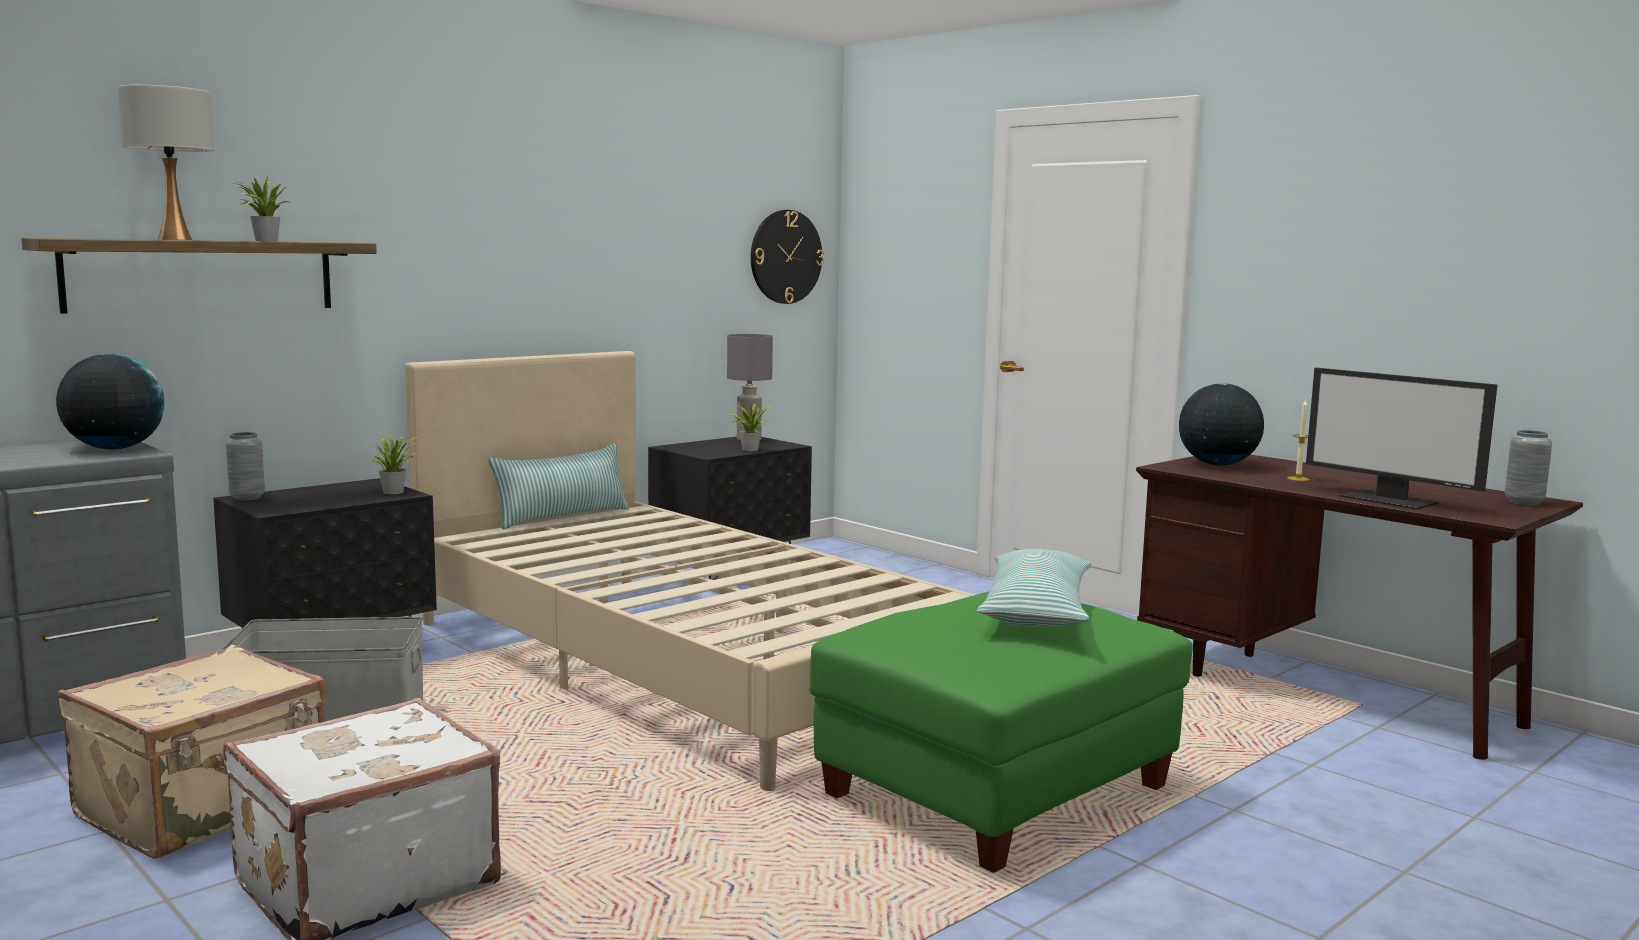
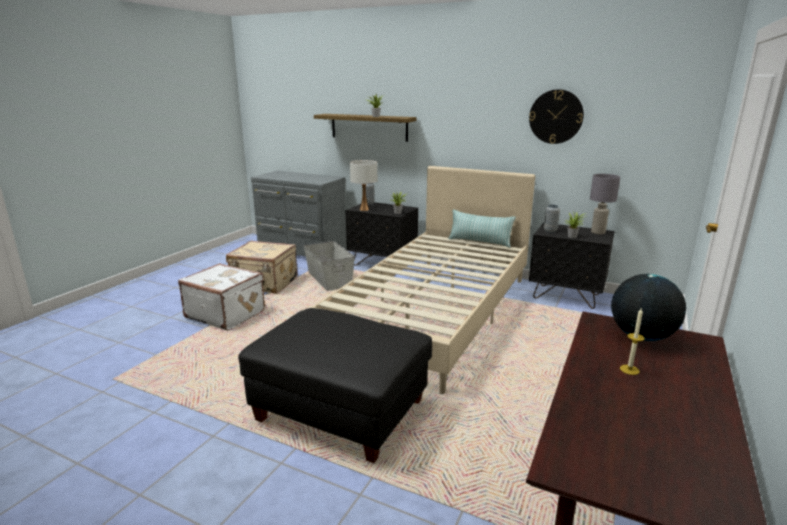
camera: 70 degrees right, 10 degrees up
globe [56,354,164,450] -> none
white table lamp [118,85,214,240] -> white table lamp moved to [350,160,377,211]
wall clock [751,210,824,304] -> wall clock moved to [529,89,584,144]
green ottoman [810,592,1193,873] -> black ottoman [238,308,432,463]
pillow [977,549,1091,627] -> none
monitor [1306,368,1498,510] -> none
grey vase [1505,430,1552,505] -> grey vase moved to [544,204,560,233]

